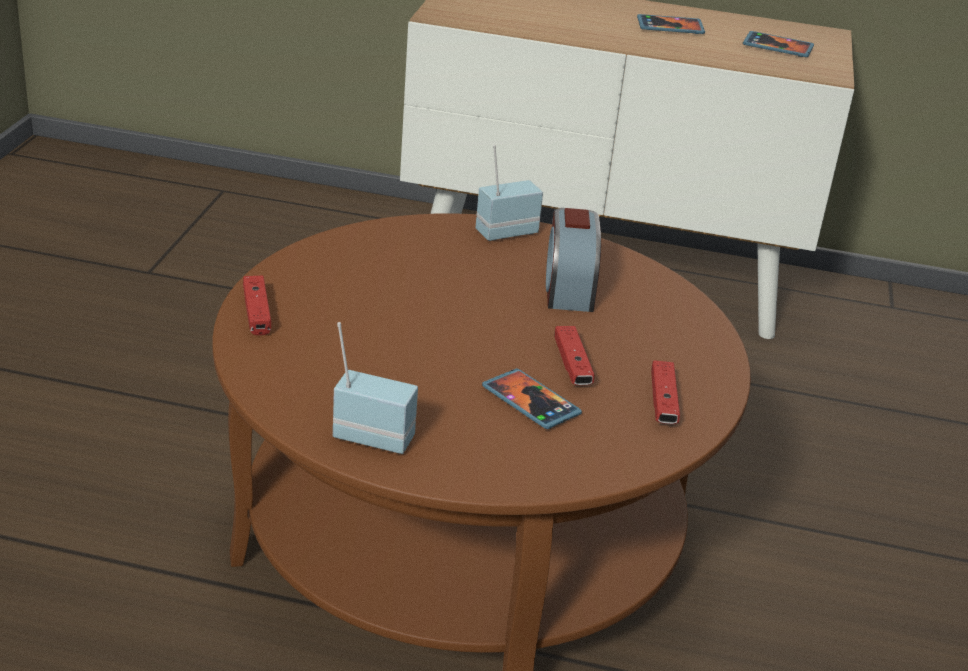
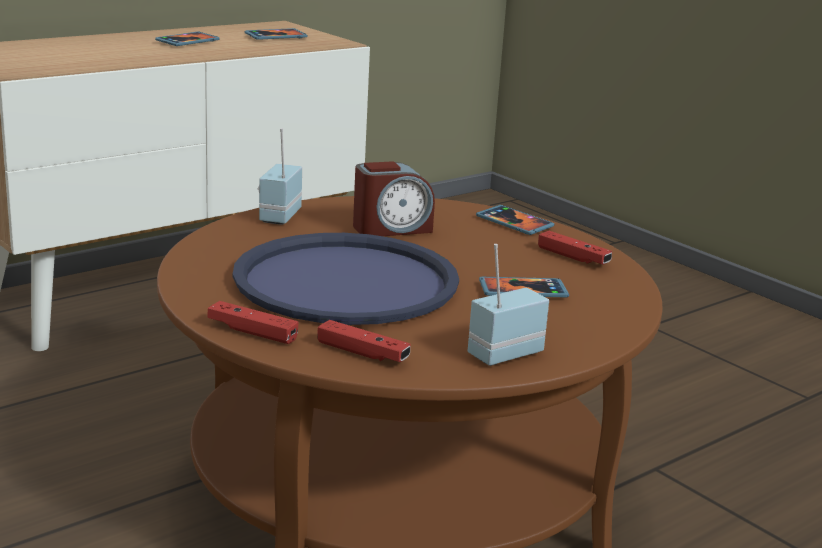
camera: 50 degrees left, 10 degrees down
alarm clock [546,208,601,312] -> alarm clock turned 60 degrees counterclockwise [353,161,435,236]
red game controller [554,326,594,385] -> red game controller moved to [318,320,411,362]
none -> blue tray [233,233,459,325]
none -> phone [476,205,554,235]

